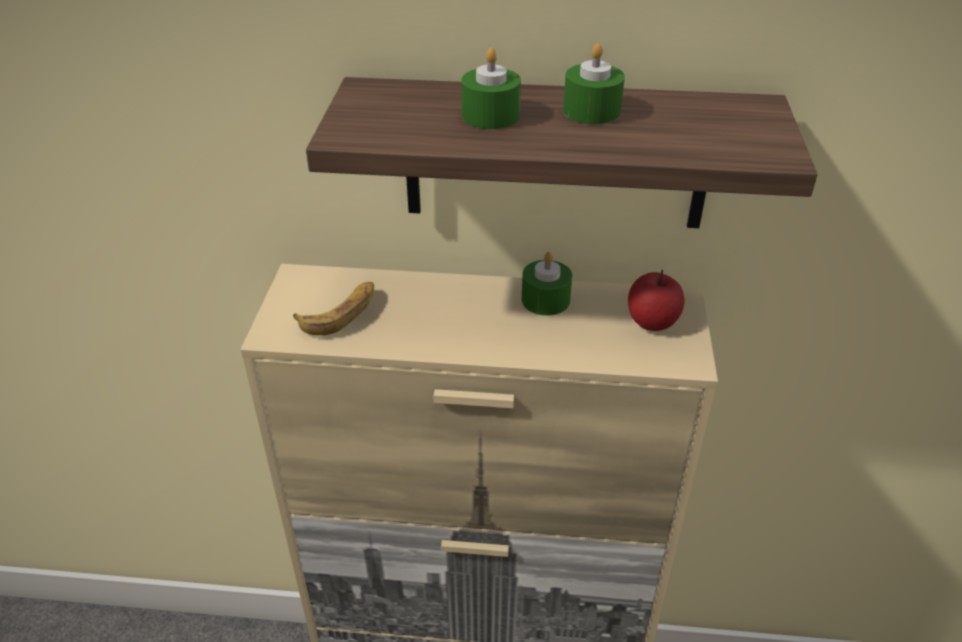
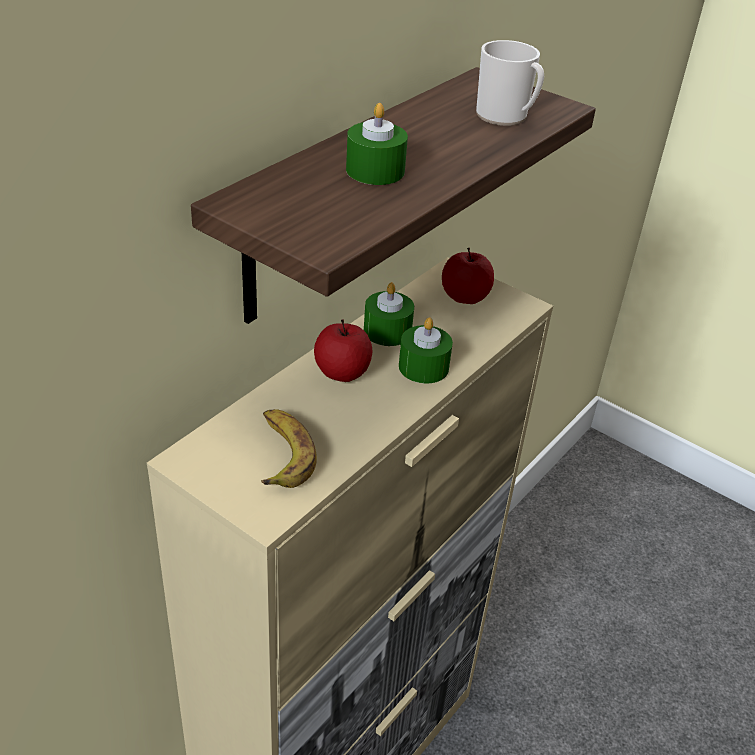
camera: 60 degrees left, 0 degrees up
green candle [563,43,625,124] -> green candle moved to [399,317,453,383]
none -> apple [314,319,372,382]
none -> mug [476,40,544,126]

